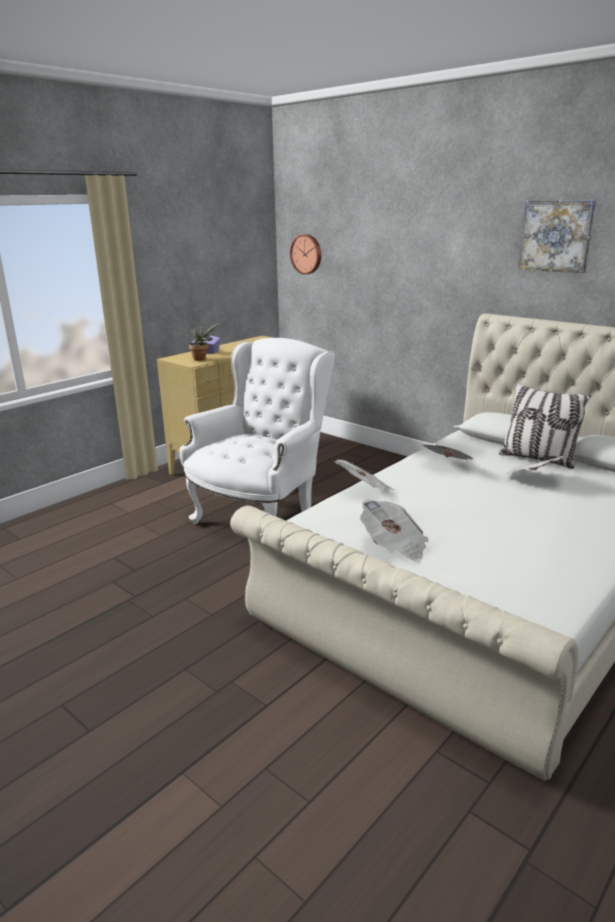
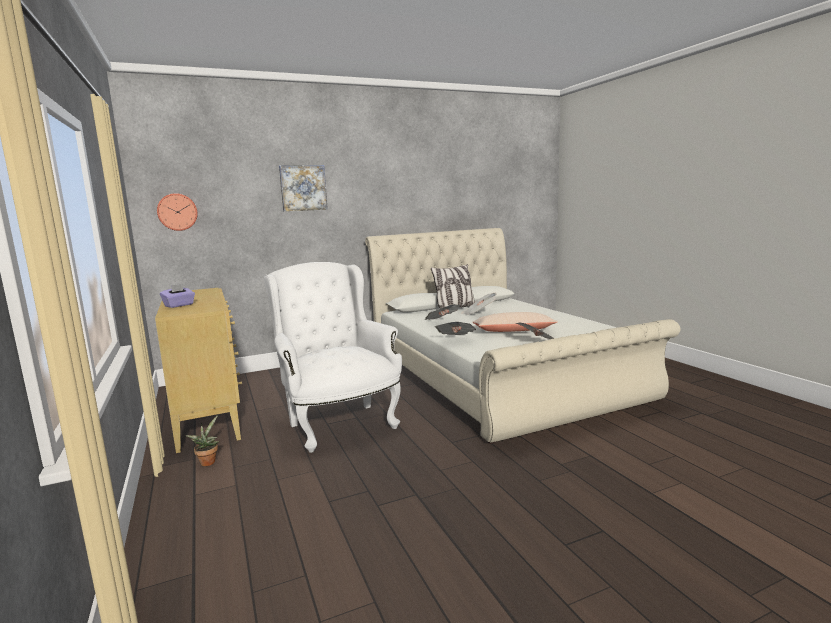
camera: 65 degrees left, 10 degrees down
potted plant [189,323,219,361] -> potted plant moved to [186,415,219,466]
picture [519,200,596,273] -> picture moved to [279,165,328,211]
none -> beige pillow [473,312,558,332]

